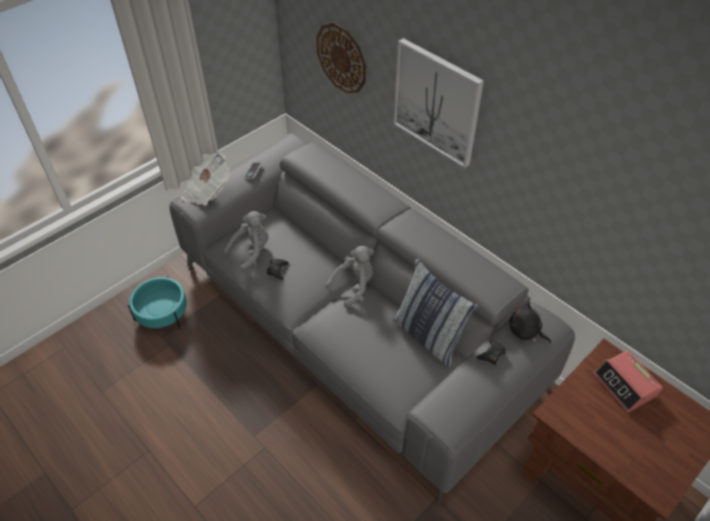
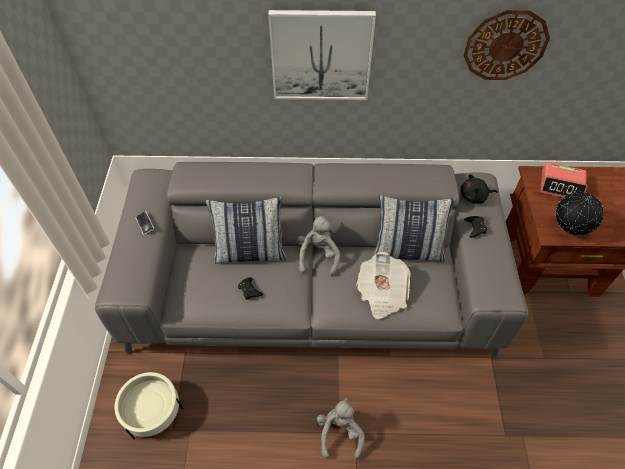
camera: 45 degrees left, 5 degrees up
turquoise planter [128,276,187,329] -> beige planter [115,372,183,440]
newspaper [181,153,231,206] -> newspaper moved to [356,252,411,319]
grey plush toy [224,211,269,272] -> grey plush toy moved to [317,398,365,459]
wall clock [316,23,366,93] -> wall clock moved to [464,10,550,80]
none -> pillow [205,196,286,264]
none -> globe [555,192,604,235]

